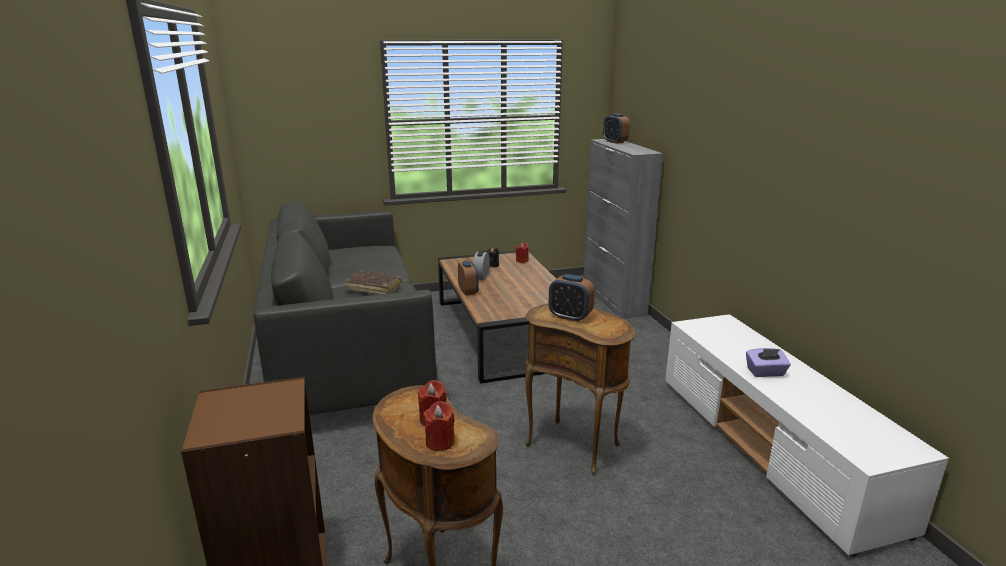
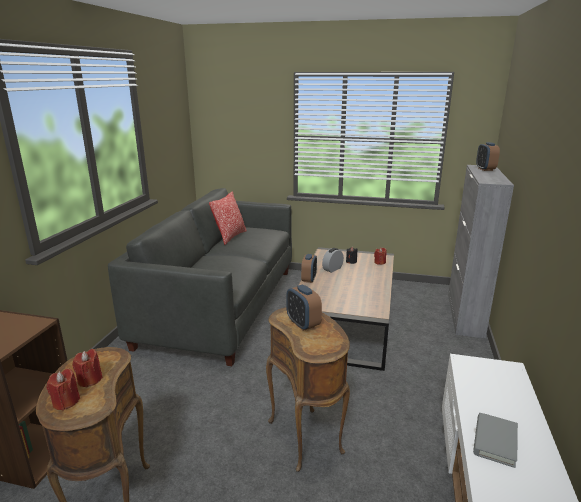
camera: 30 degrees right, 0 degrees up
brown book [345,271,402,295] -> none
purple tissue box [746,348,791,377] -> grey book [473,413,518,468]
none -> pillow [209,191,247,245]

